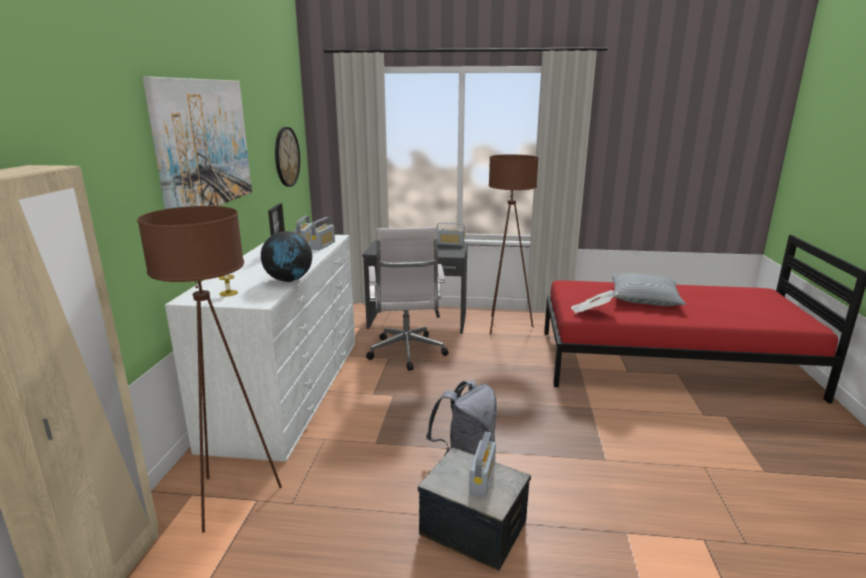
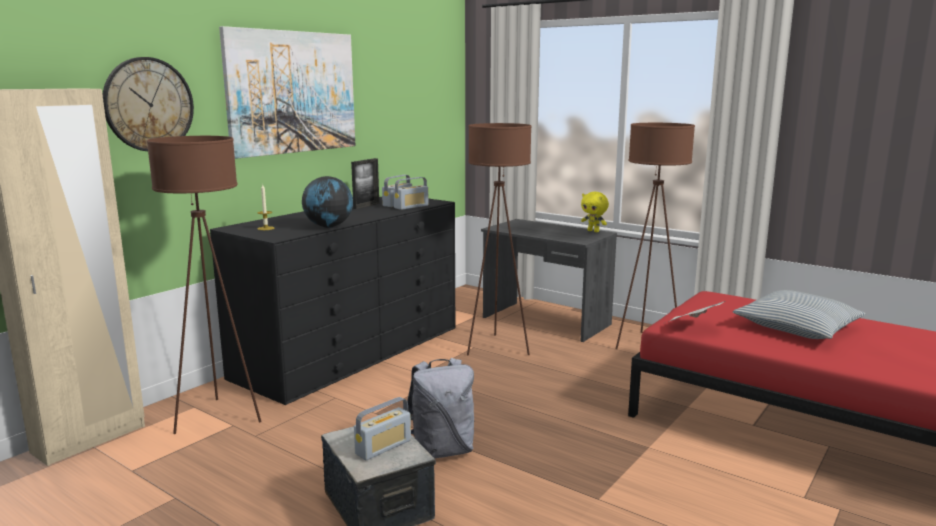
camera: 30 degrees right, 5 degrees down
white dresser [165,235,355,462] -> black dresser [210,197,455,405]
wall clock [275,127,300,187] -> wall clock moved to [102,57,194,151]
white office chair [366,227,449,371] -> brown floor lamp [467,123,532,356]
radio [437,222,465,246] -> yellow plush toy [581,192,609,232]

